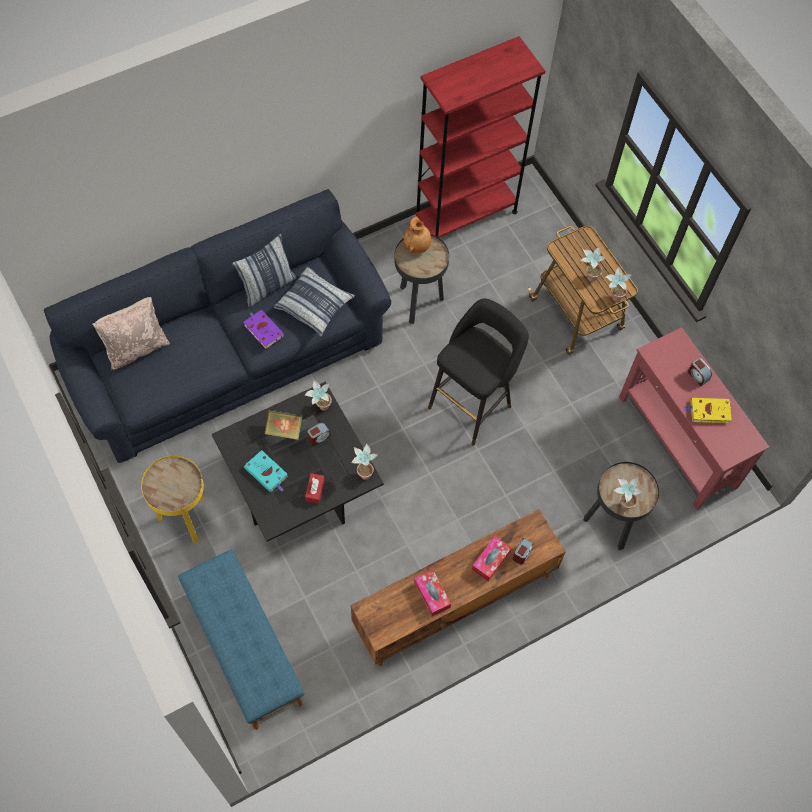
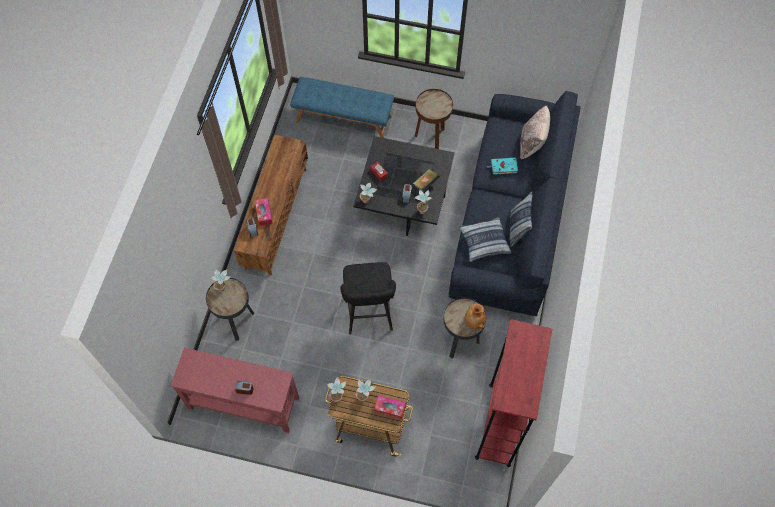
camera: 135 degrees right, 0 degrees up
yellow side table [141,456,204,544] -> brown side table [415,89,453,149]
purple book [243,310,285,349] -> none
turquoise book [244,450,288,492] -> turquoise book moved to [487,158,518,175]
tissue box [414,570,451,616] -> tissue box moved to [374,395,406,419]
yellow book [683,398,732,423] -> none

